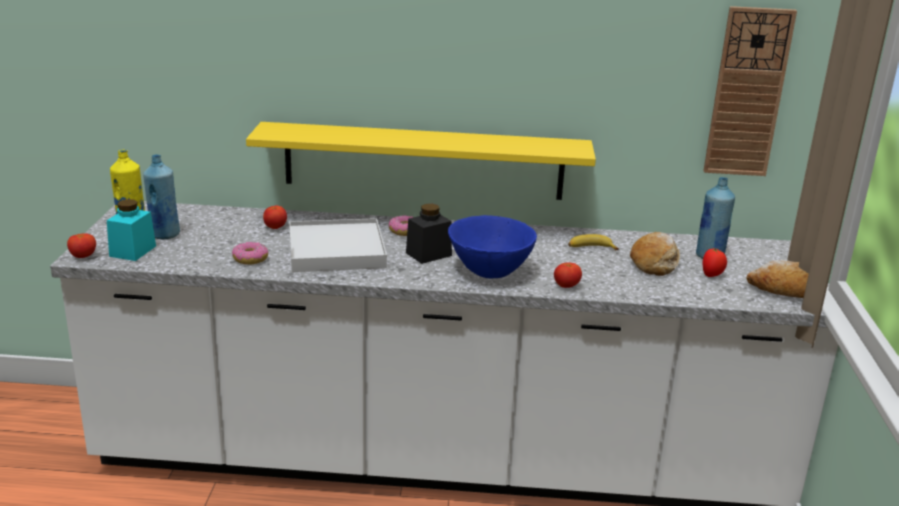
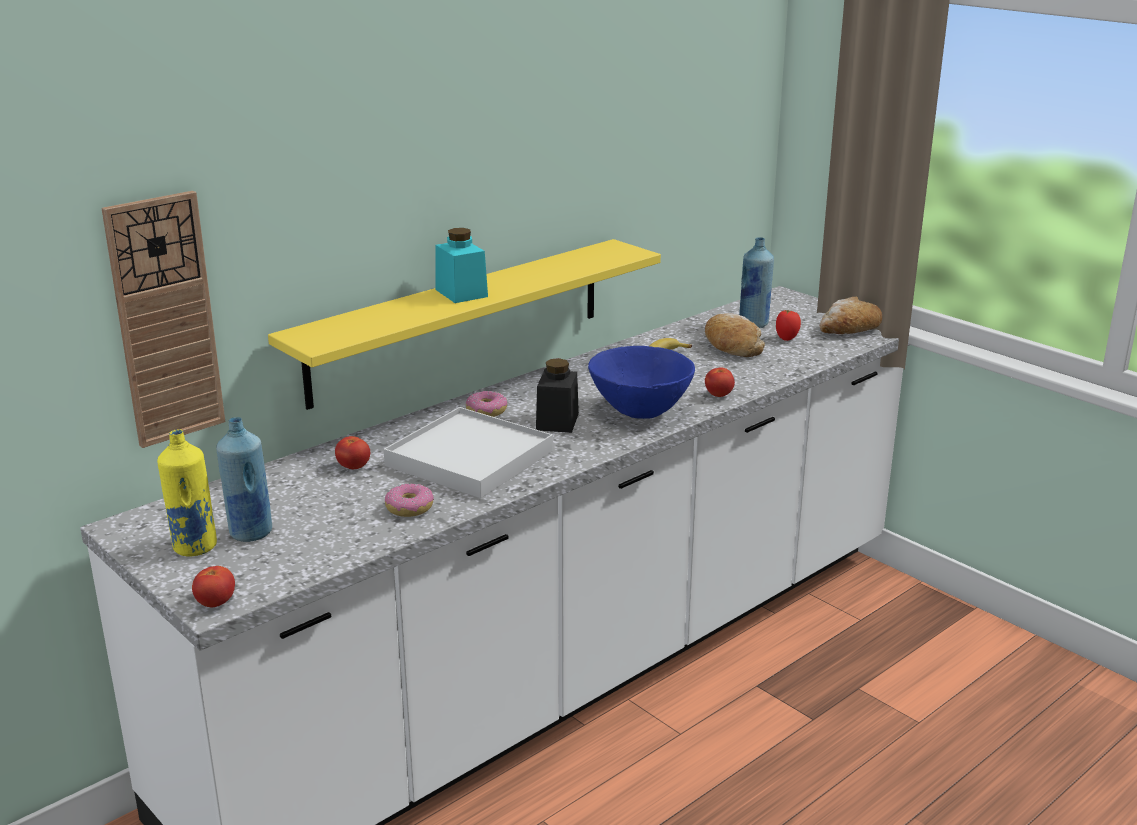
camera: 45 degrees left, 0 degrees up
turquoise jar [107,199,156,261] -> turquoise jar moved to [436,228,488,303]
wall clock [703,6,797,176] -> wall clock moved to [101,191,225,448]

